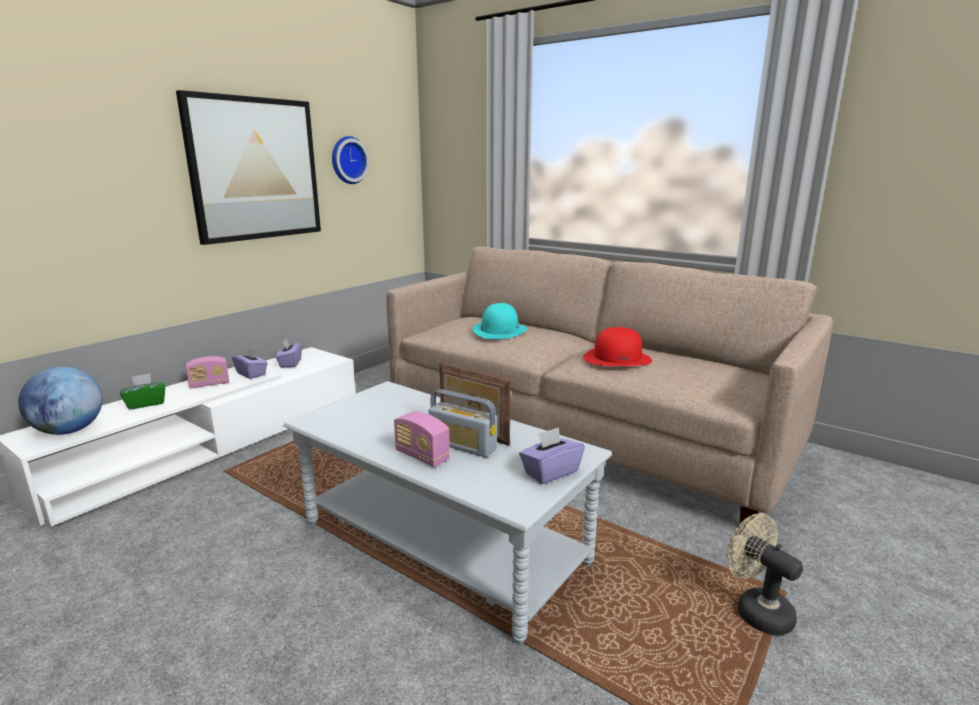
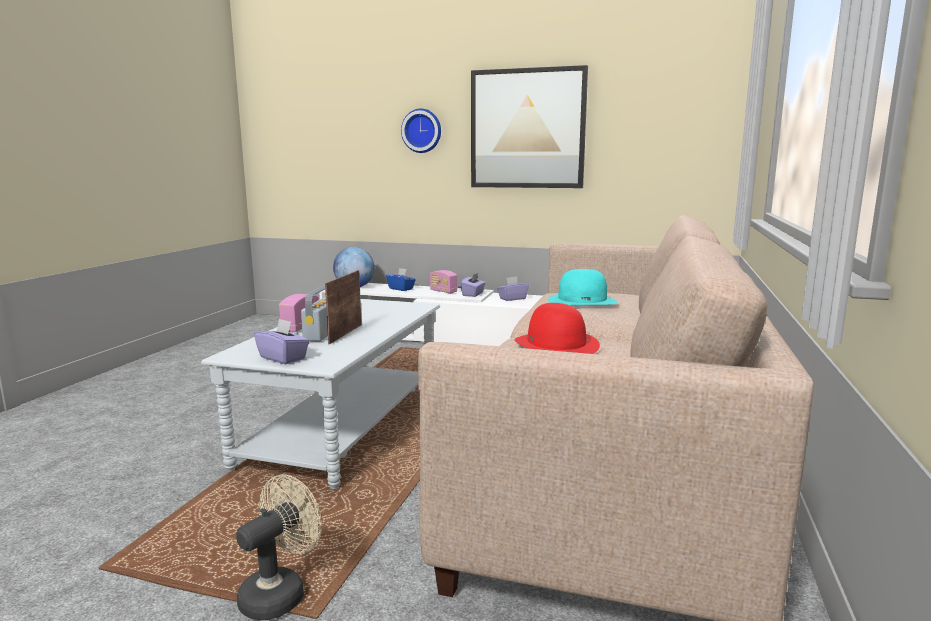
camera: 70 degrees right, 5 degrees down
green tissue box [120,374,165,410] -> blue tissue box [386,268,416,291]
wall clock [332,136,369,184] -> wall clock moved to [401,109,441,153]

